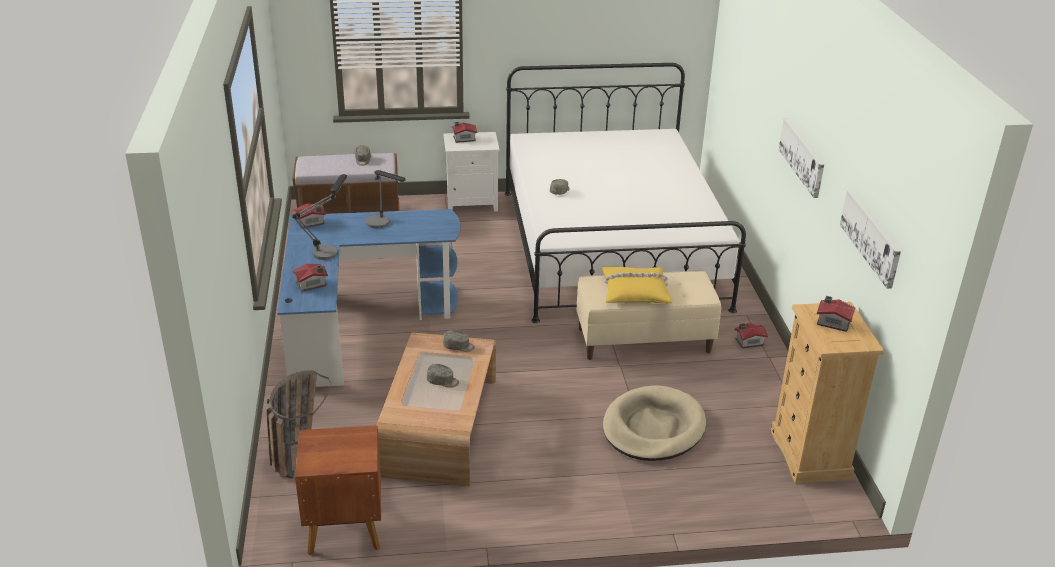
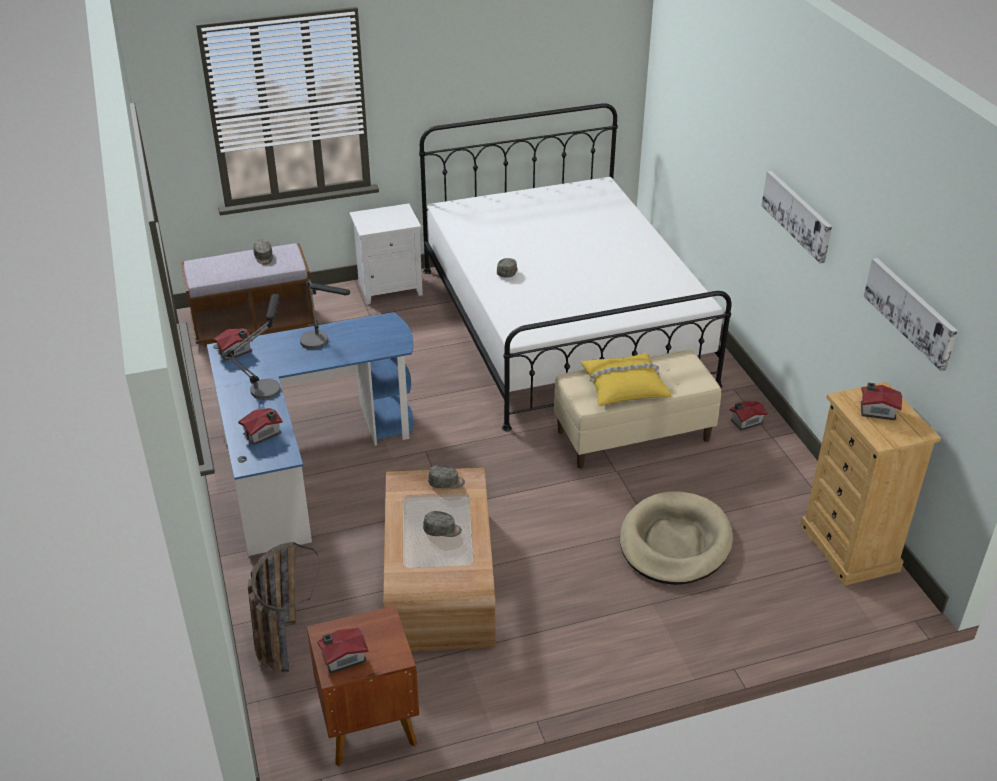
camera: 10 degrees left, 5 degrees up
toy house [452,122,477,143] -> toy house moved to [317,628,369,674]

